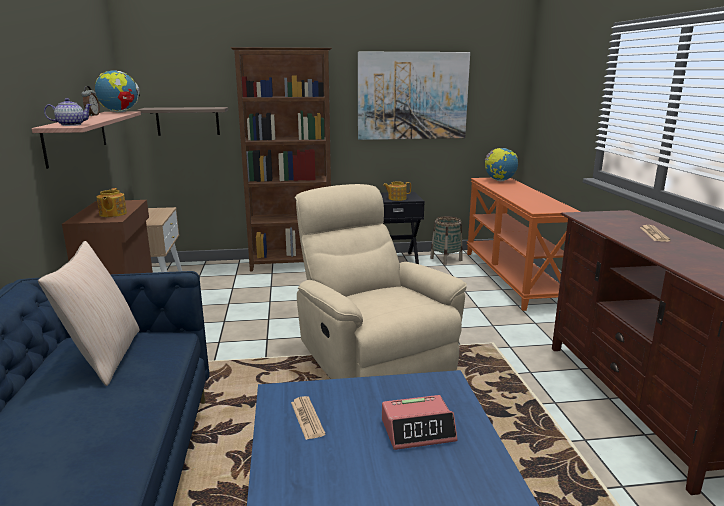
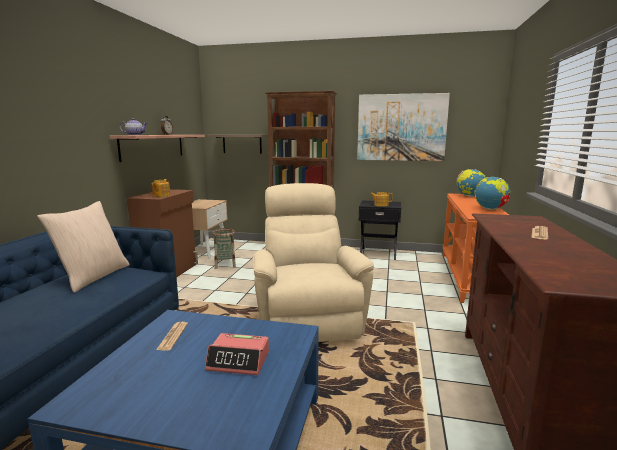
camera: 20 degrees right, 5 degrees down
globe [95,70,140,113] -> globe moved to [474,177,511,210]
basket [430,217,462,265] -> basket moved to [212,228,236,269]

